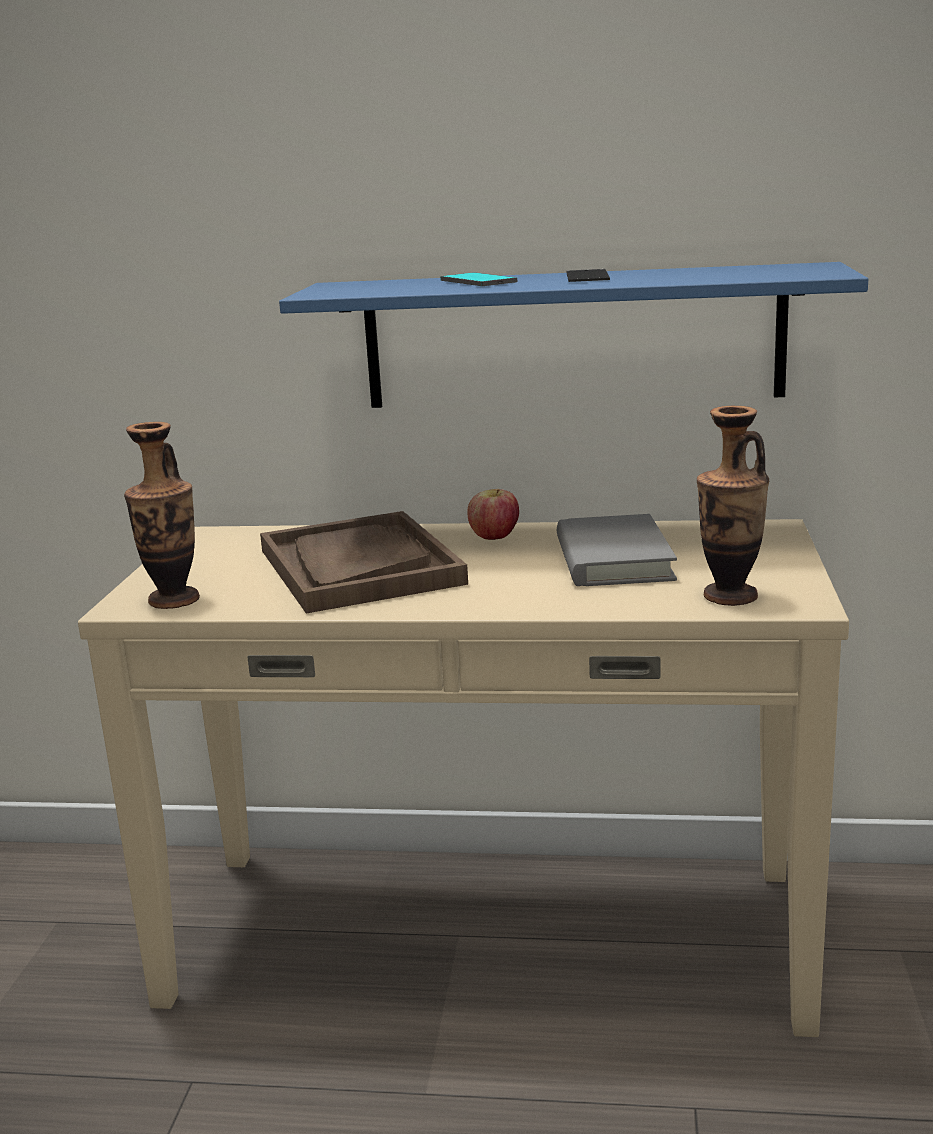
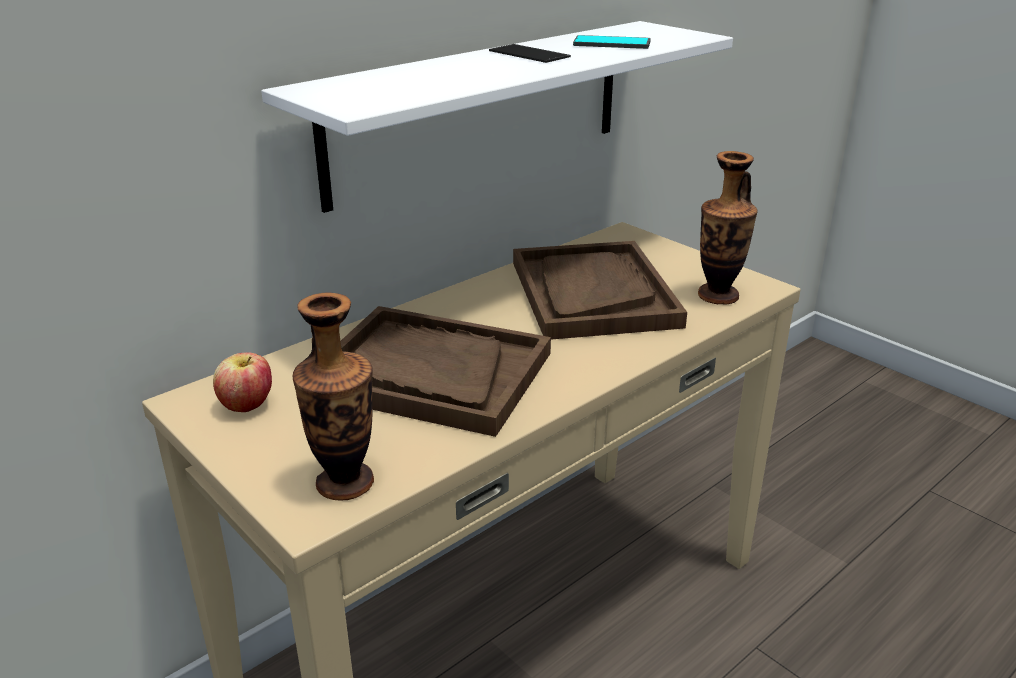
camera: 50 degrees left, 10 degrees up
blue shelf [279,262,868,408] -> white shelf [261,21,733,213]
phone [440,272,517,286] -> phone moved to [573,35,651,49]
apple [467,489,519,540] -> apple moved to [213,353,272,412]
grey book [557,514,677,586] -> brown tray [513,241,687,340]

